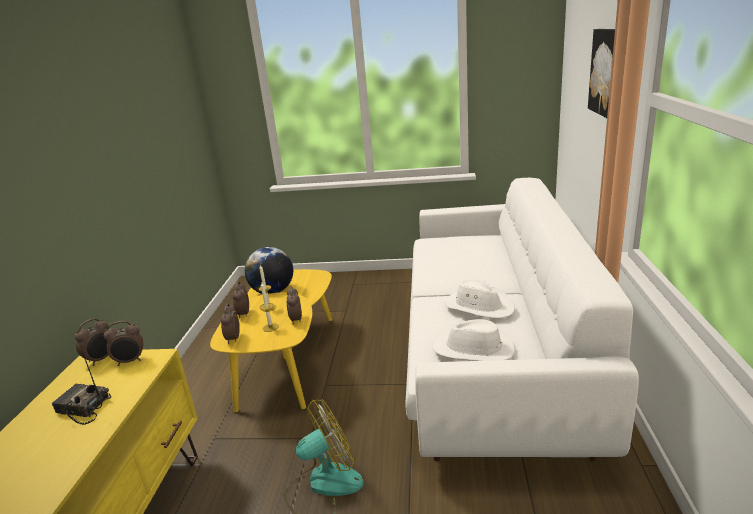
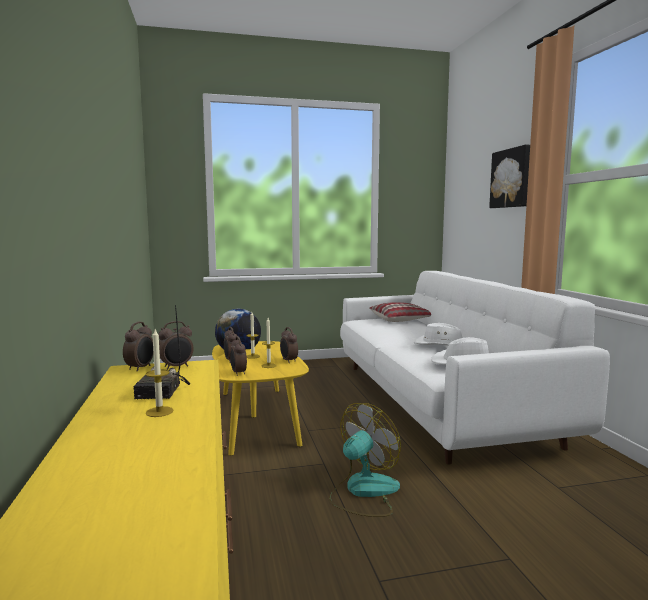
camera: 20 degrees left, 15 degrees down
radio [52,350,111,425] -> radio turned 90 degrees counterclockwise [133,305,190,399]
none -> candle [146,329,173,417]
none -> pillow [369,302,431,322]

